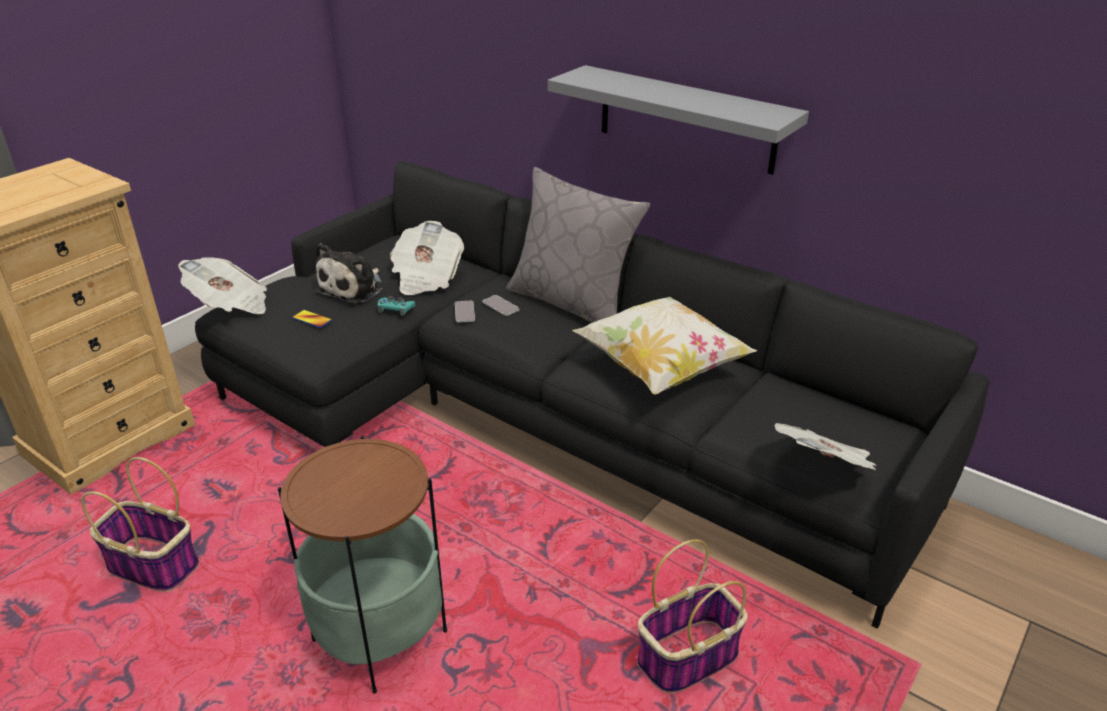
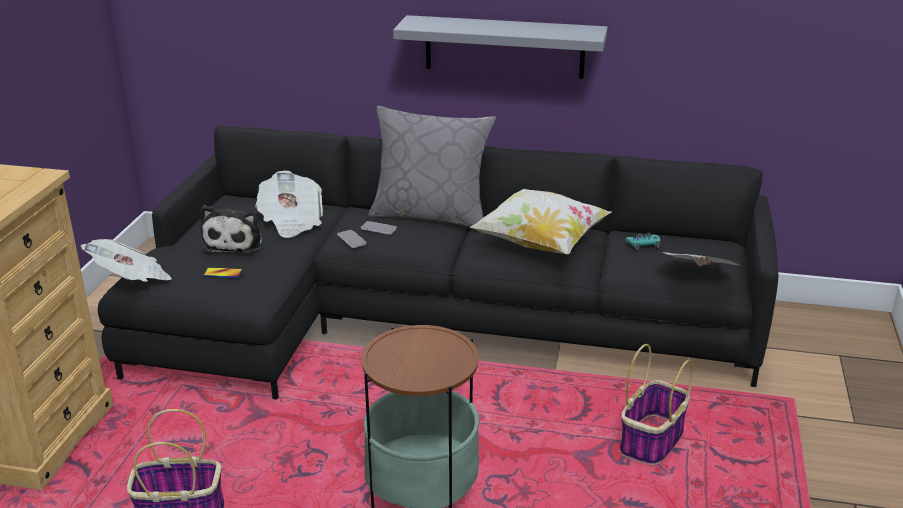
camera: 25 degrees left, 5 degrees down
turquoise game controller [377,296,415,316] -> turquoise game controller moved to [626,232,660,250]

